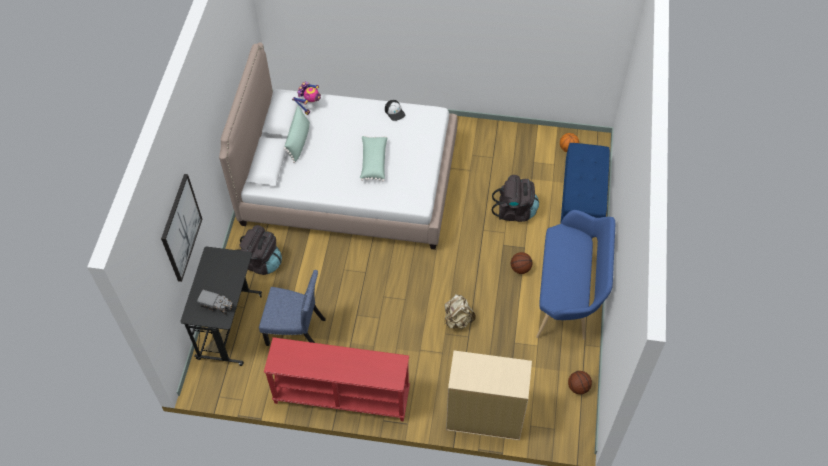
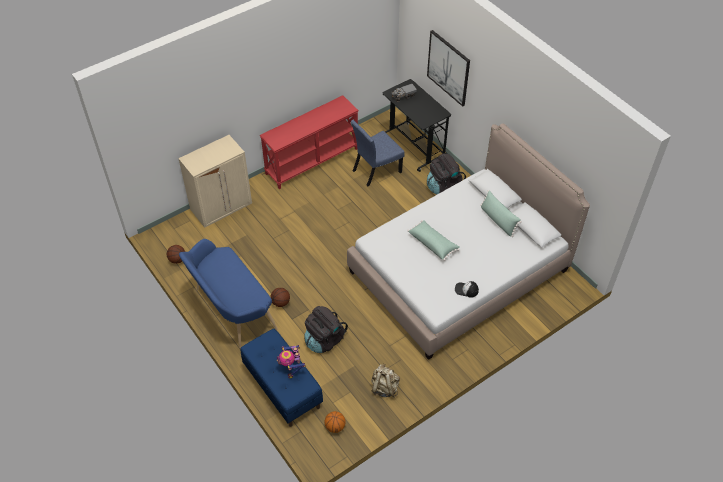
camera: 135 degrees right, 5 degrees down
toy robot [292,82,321,115] -> toy robot moved to [277,345,306,378]
beige backpack [444,294,476,329] -> beige backpack moved to [371,364,400,397]

